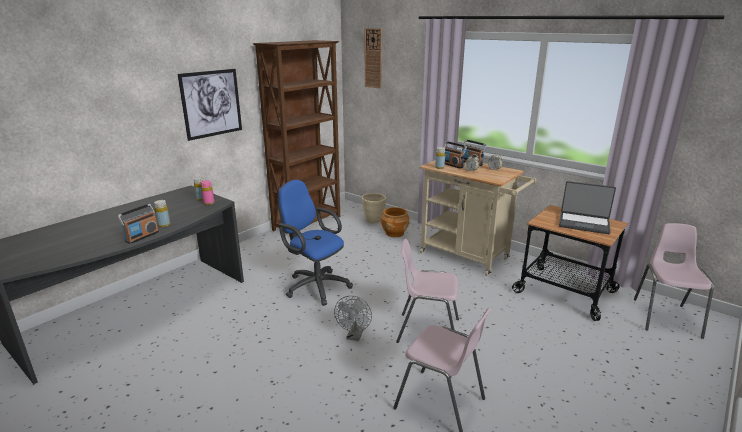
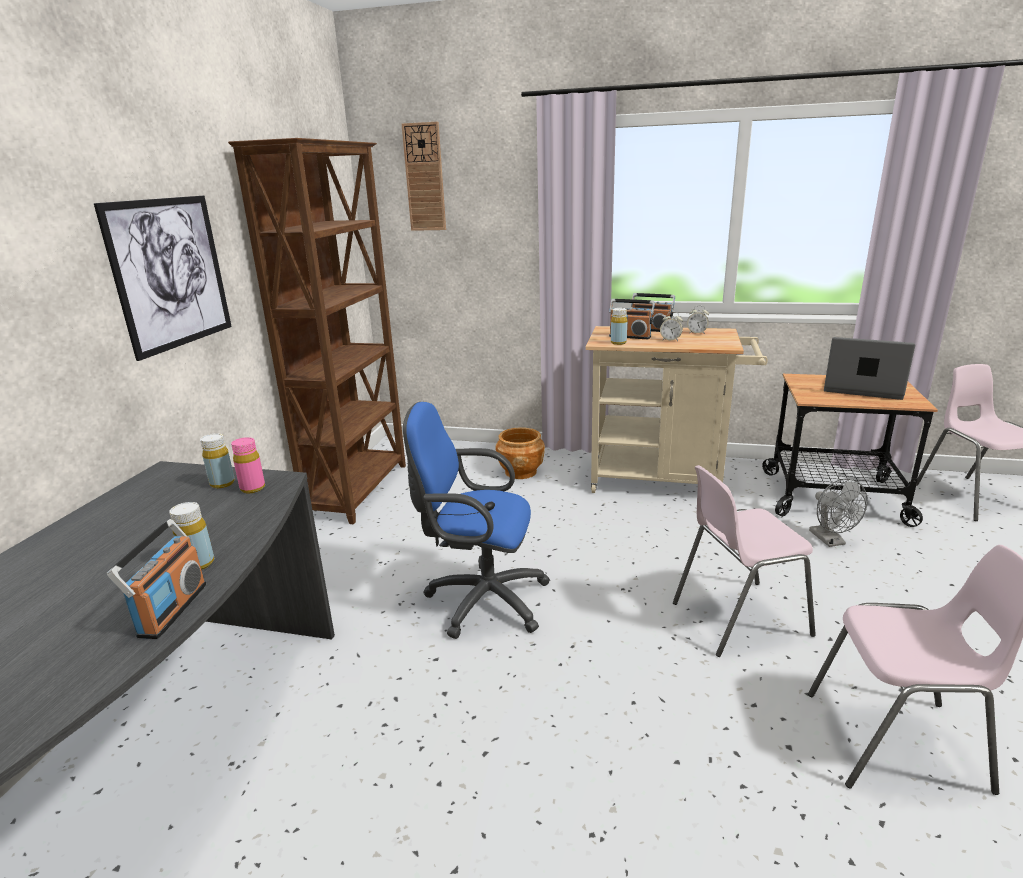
camera: 25 degrees left, 0 degrees up
grey fan [334,296,372,341] -> grey fan moved to [809,479,868,547]
beige planter [362,193,386,224] -> none
laptop [559,181,616,234] -> laptop turned 150 degrees counterclockwise [824,337,915,400]

